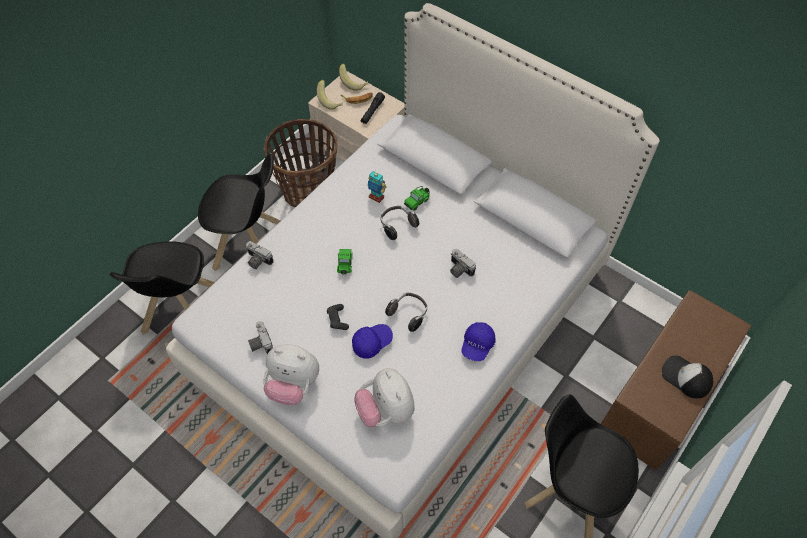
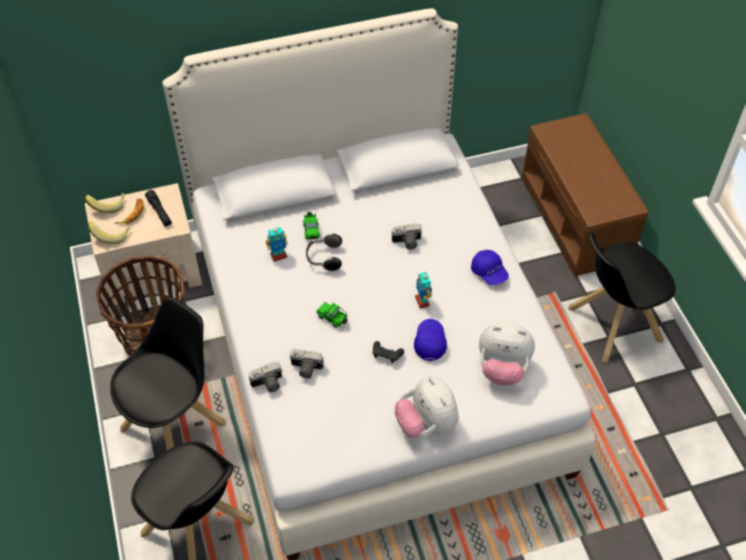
camera: 55 degrees left, 5 degrees down
camera [248,321,273,354] -> camera moved to [289,349,323,378]
plush toy [263,344,319,405] -> plush toy turned 105 degrees clockwise [395,376,459,438]
headphones [385,293,427,332] -> toy robot [415,272,432,308]
cap [661,355,713,399] -> none

